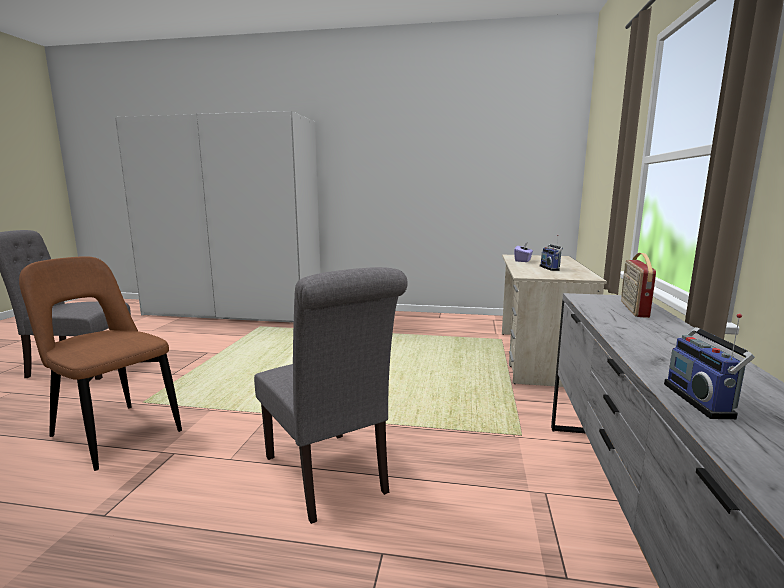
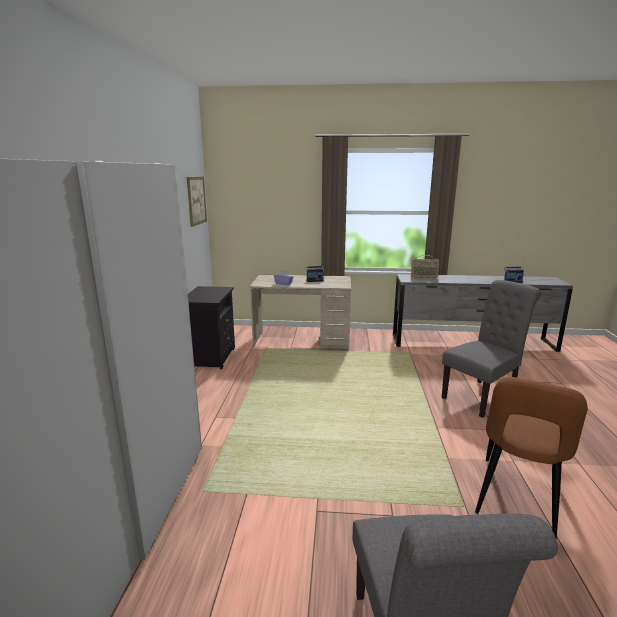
camera: 95 degrees left, 5 degrees up
none -> picture [187,176,207,227]
none -> black nightstand [188,286,235,369]

